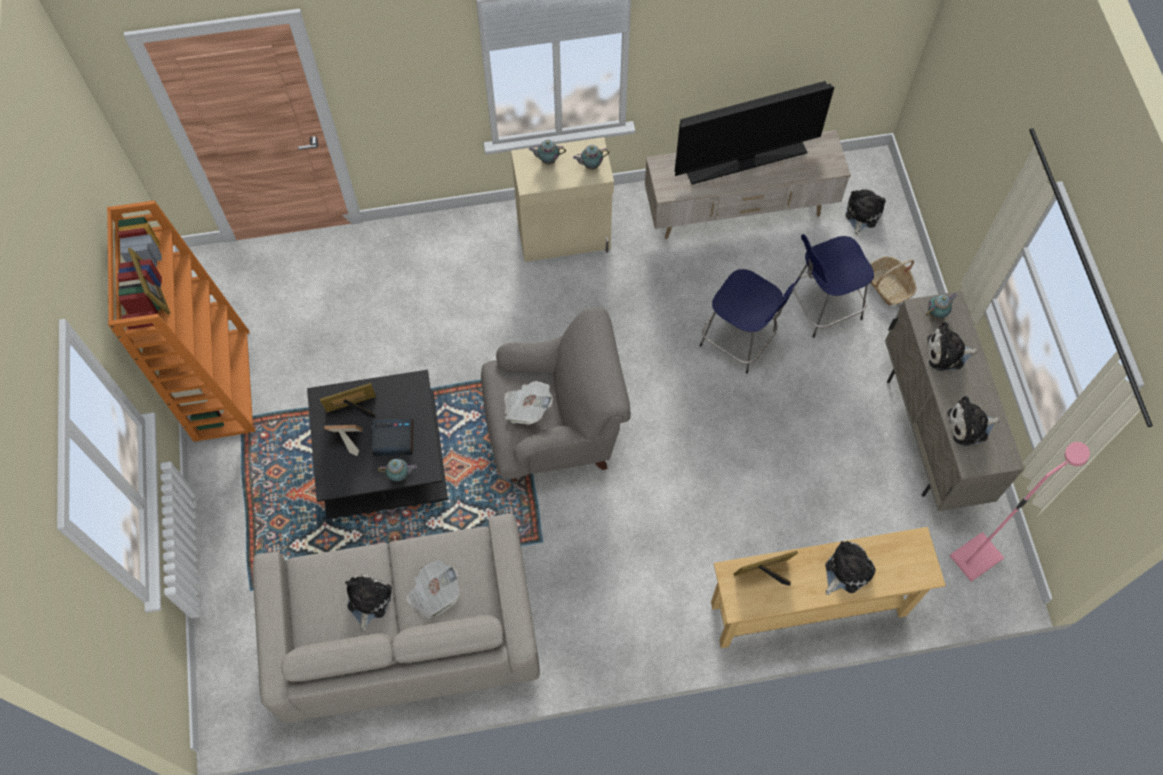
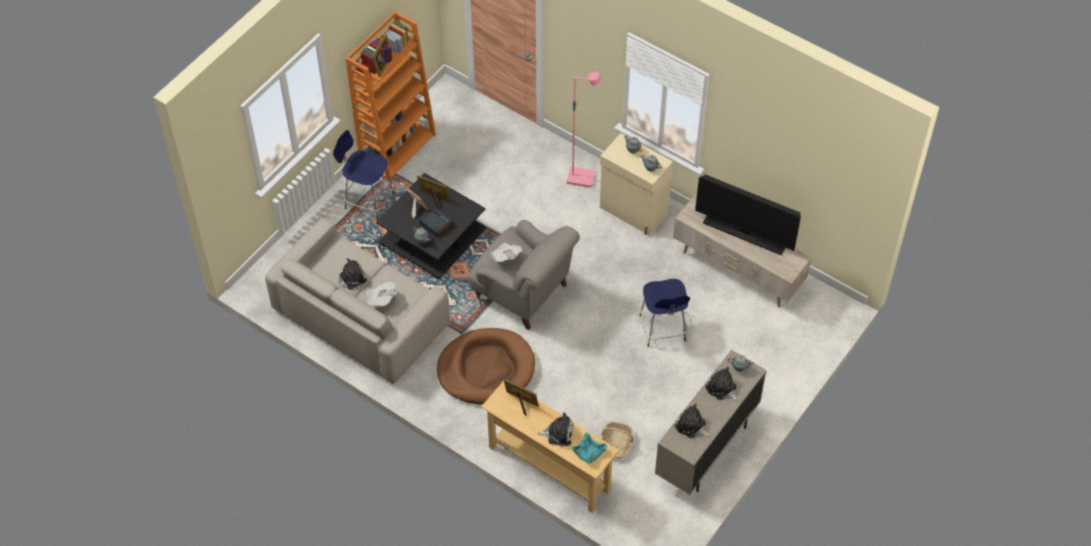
camera: 45 degrees right, 10 degrees down
blue stool [791,234,874,338] -> blue stool moved to [333,130,395,220]
plush toy [845,189,886,236] -> none
basket [870,256,917,306] -> basket moved to [601,422,633,459]
pink floor lamp [950,442,1090,582] -> pink floor lamp moved to [566,72,602,187]
none -> brown dog bed [437,328,535,404]
none -> turquoise bowl [572,433,607,464]

